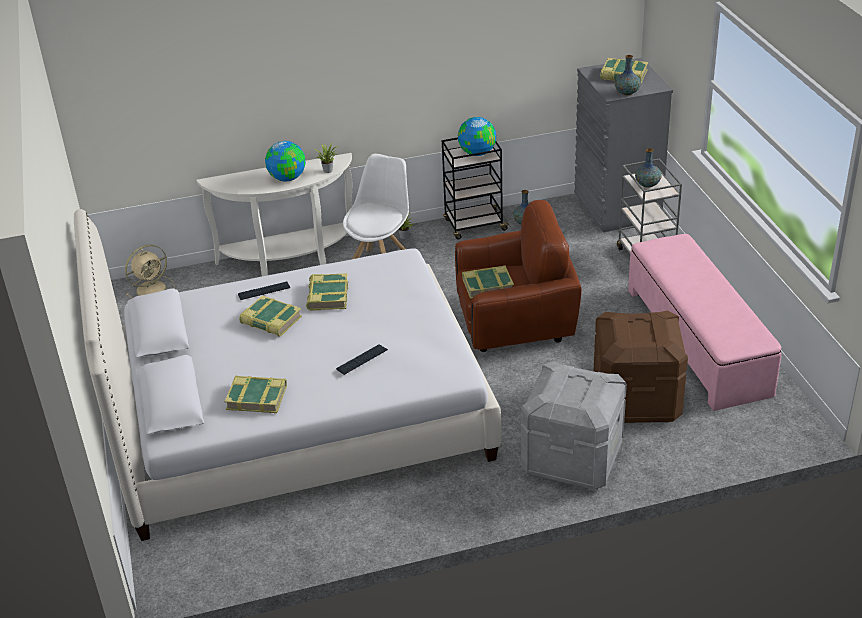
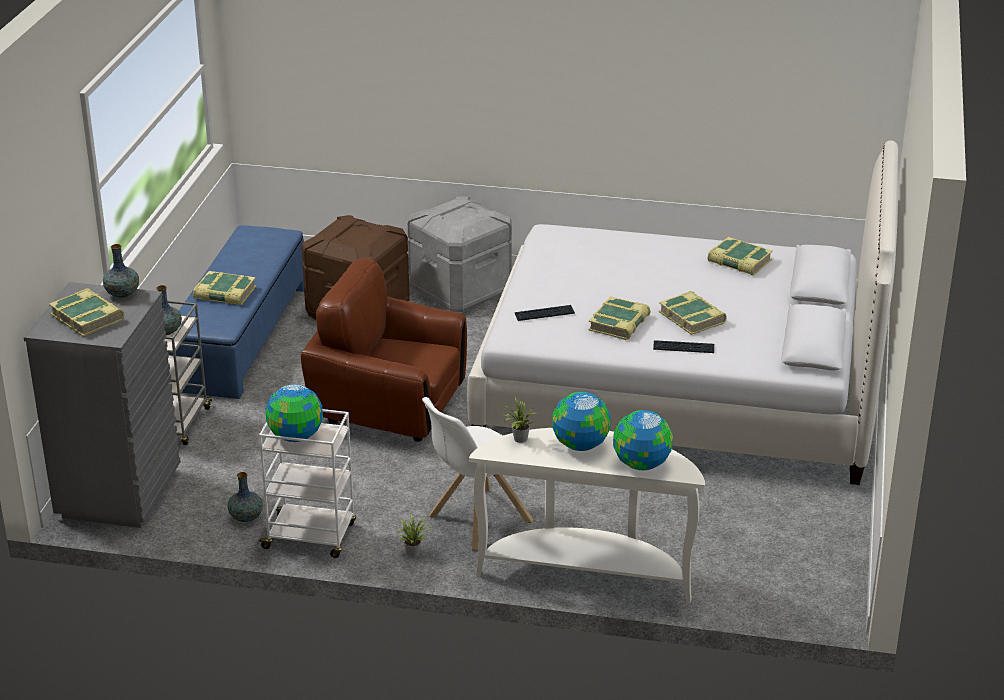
camera: 155 degrees left, 5 degrees down
beige fan [125,245,174,298] -> none
keyboard [336,344,388,375] -> keyboard moved to [515,305,575,321]
black cart [442,138,510,239] -> white cart [257,409,356,558]
book [462,265,514,299] -> book moved to [193,271,256,305]
pink bench [628,234,781,411] -> blue bench [168,225,304,399]
none -> globe [613,410,673,470]

